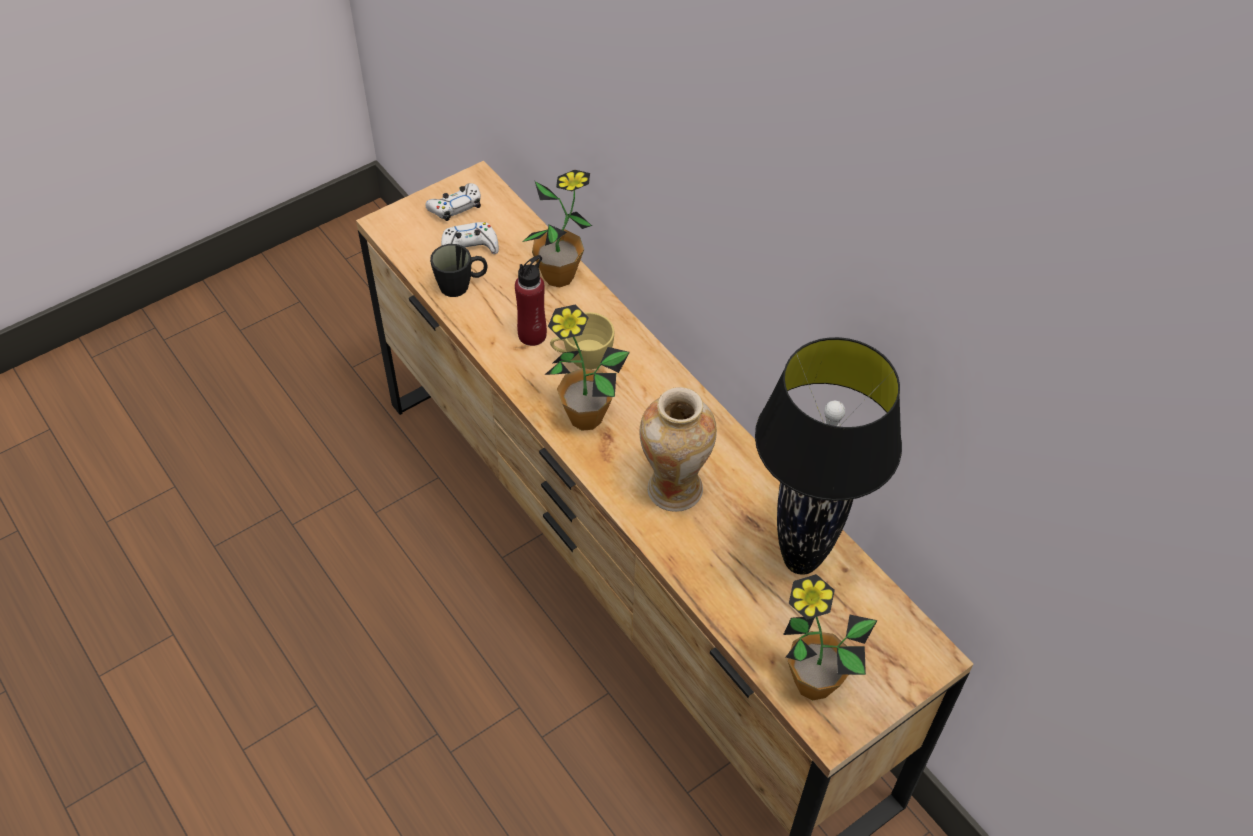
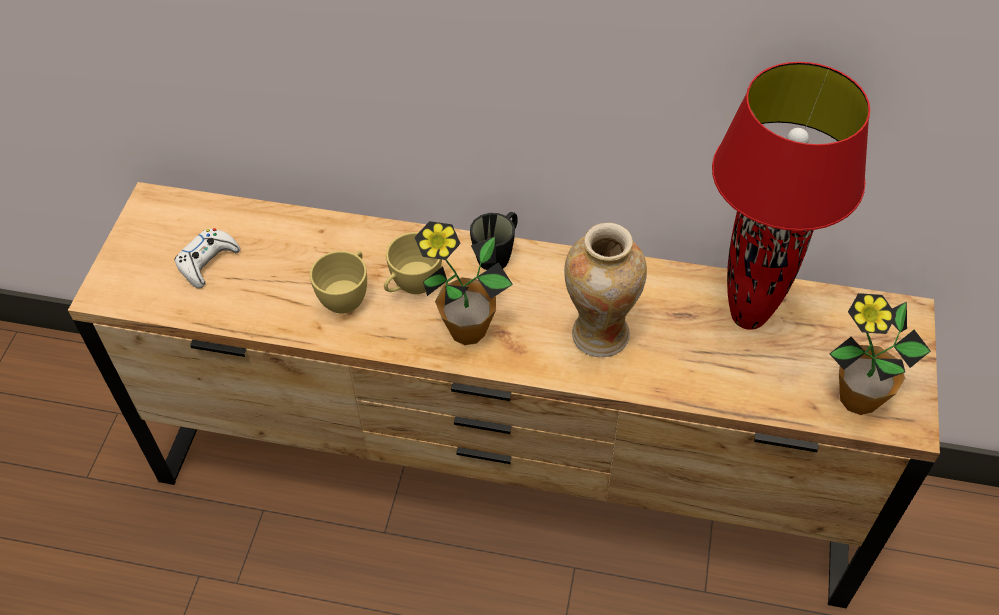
camera: 40 degrees left, 0 degrees up
white game controller [425,183,481,221] -> none
black mug [430,244,488,297] -> black mug moved to [470,212,518,270]
red bottle [515,255,547,346] -> yellow cup [310,251,367,314]
potted plant [522,170,592,287] -> none
black table lamp [755,337,902,575] -> red table lamp [712,62,870,330]

